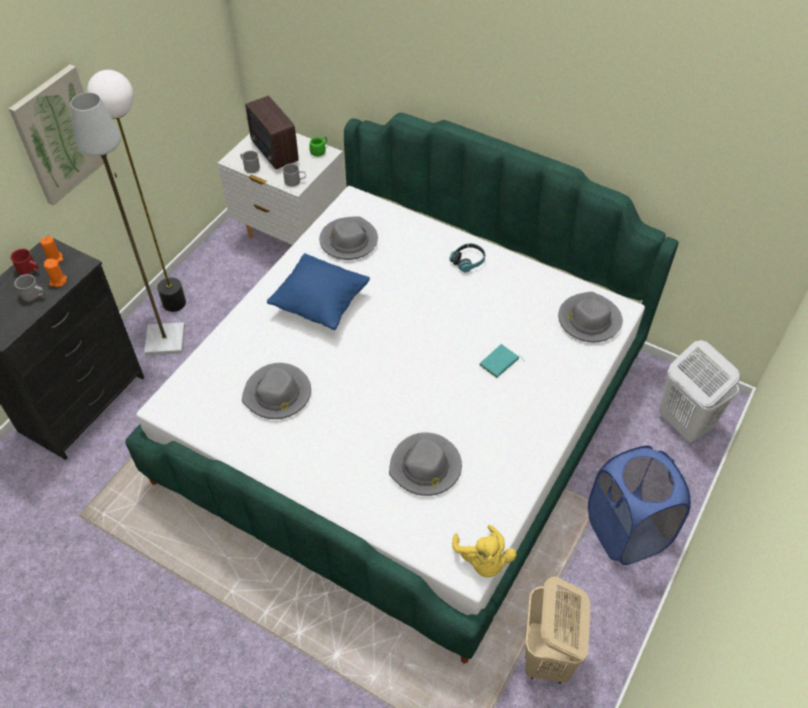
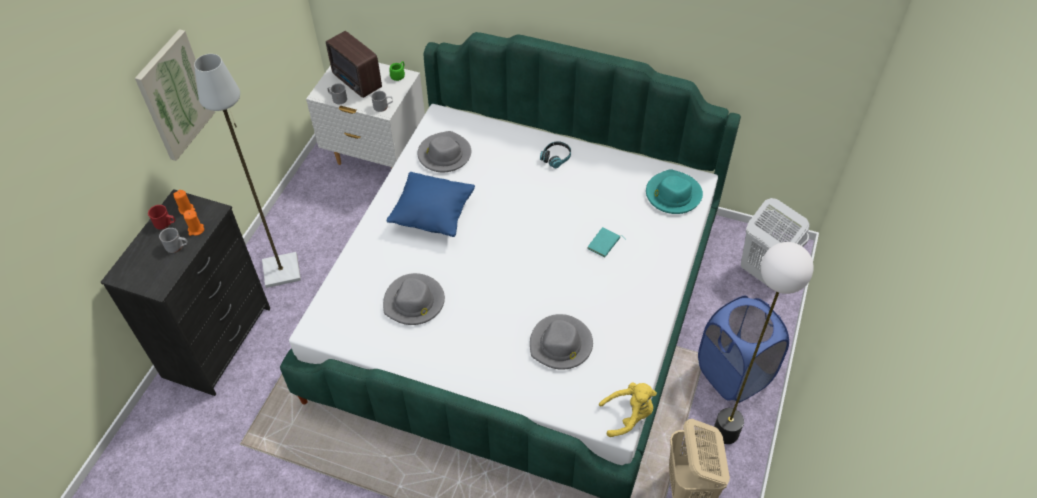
camera: 10 degrees left, 0 degrees up
floor lamp [87,70,186,312] -> floor lamp moved to [714,242,814,444]
yellow plush toy [452,525,517,577] -> yellow plush toy turned 75 degrees counterclockwise [599,382,657,437]
grey hat [558,292,623,342] -> turquoise hat [646,169,703,214]

